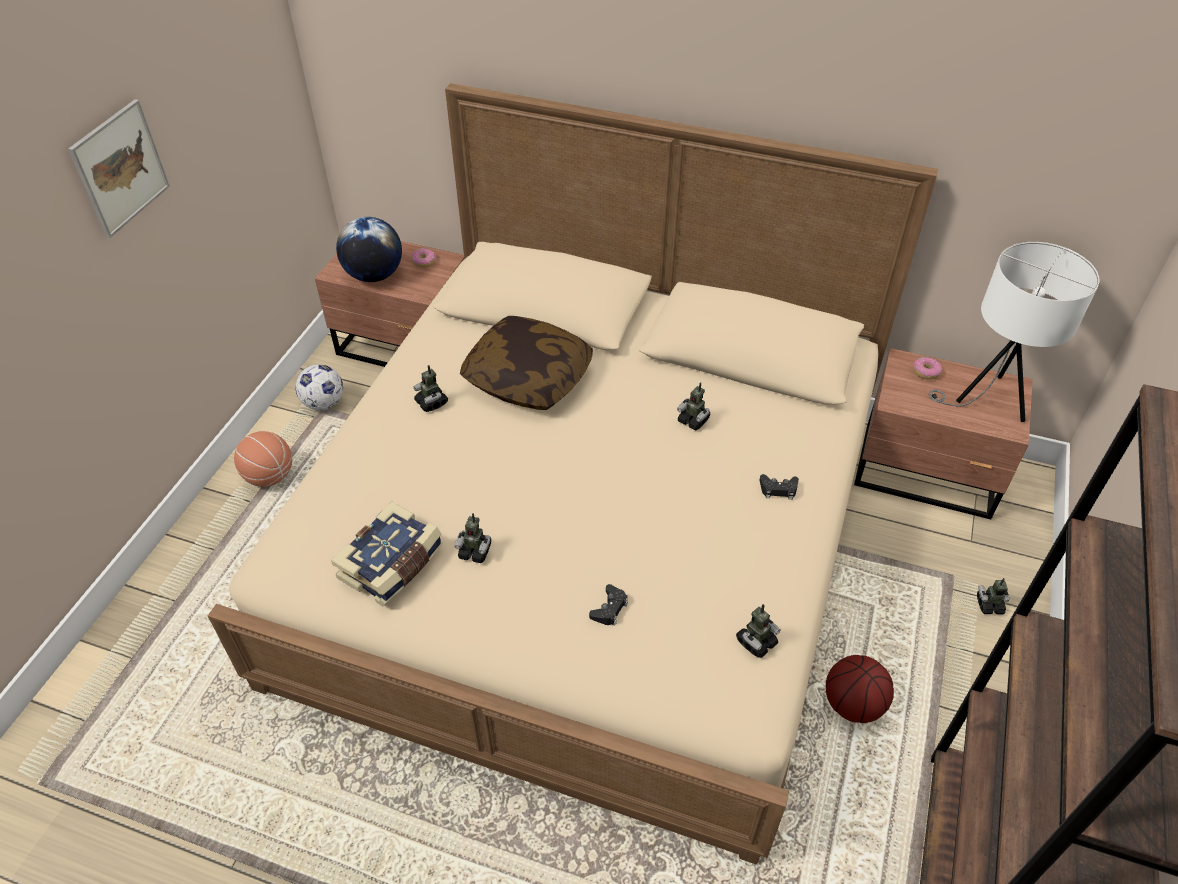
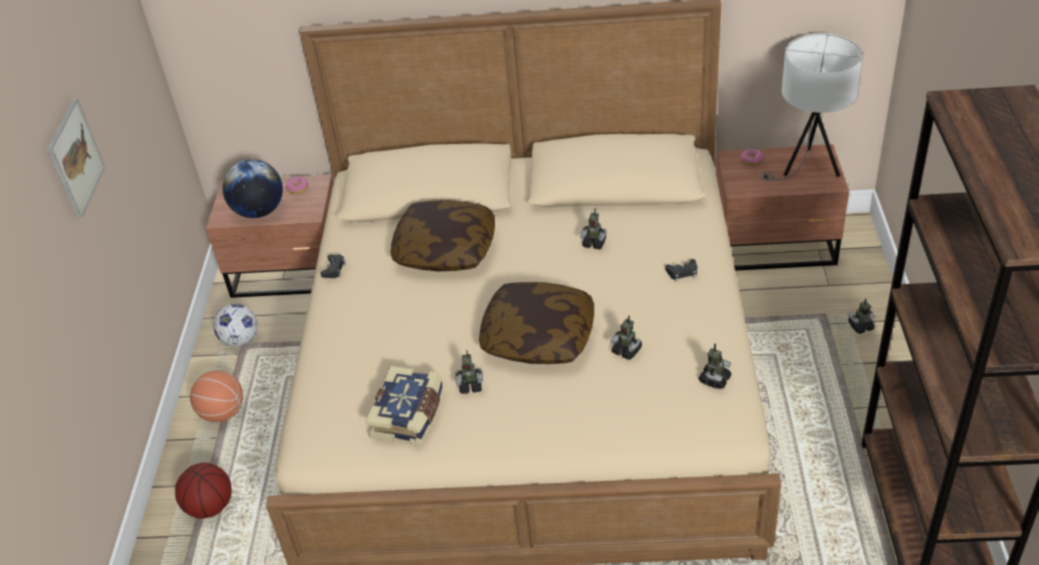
camera: 15 degrees left, 5 degrees down
toy robot [414,365,448,412] -> toy robot moved to [610,316,642,360]
black game controller [589,584,628,625] -> black game controller moved to [320,254,346,278]
basketball [826,655,894,723] -> basketball moved to [175,463,232,519]
none -> pillow [479,282,594,364]

